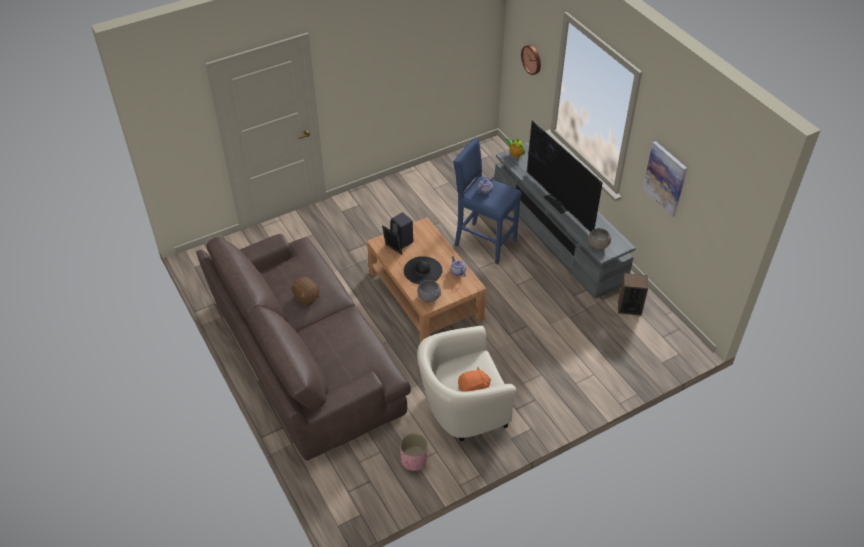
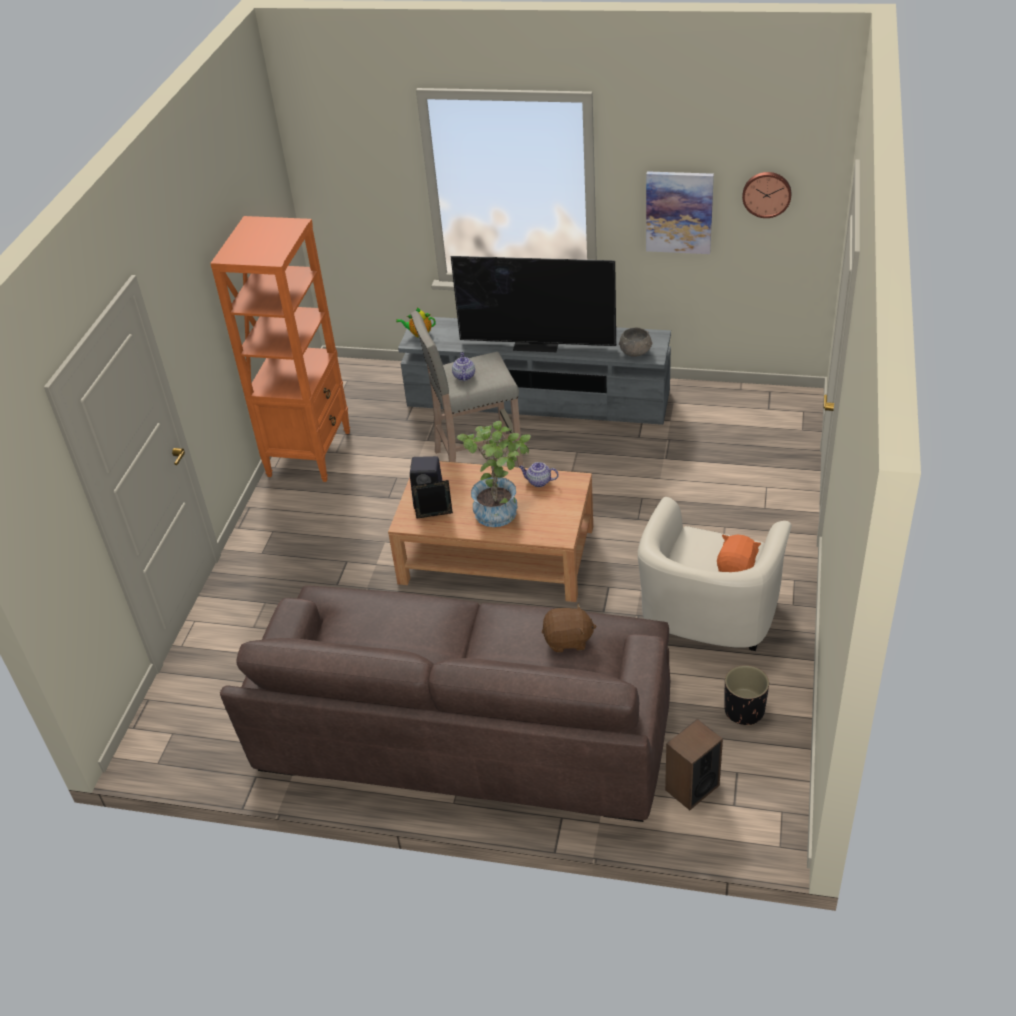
camera: 45 degrees left, 5 degrees down
brown plush toy [291,277,320,306] -> brown plush toy moved to [542,604,597,653]
pink planter [400,433,428,471] -> black planter [724,665,769,726]
black hat [404,256,443,284] -> potted plant [457,421,531,527]
grey bowl [417,280,441,302] -> none
blue stool [453,138,522,265] -> beige stool [411,311,523,467]
wall clock [521,45,541,75] -> wall clock moved to [742,172,791,218]
speaker [618,273,648,316] -> speaker moved to [665,719,723,810]
none -> orange bookcase [210,216,350,482]

